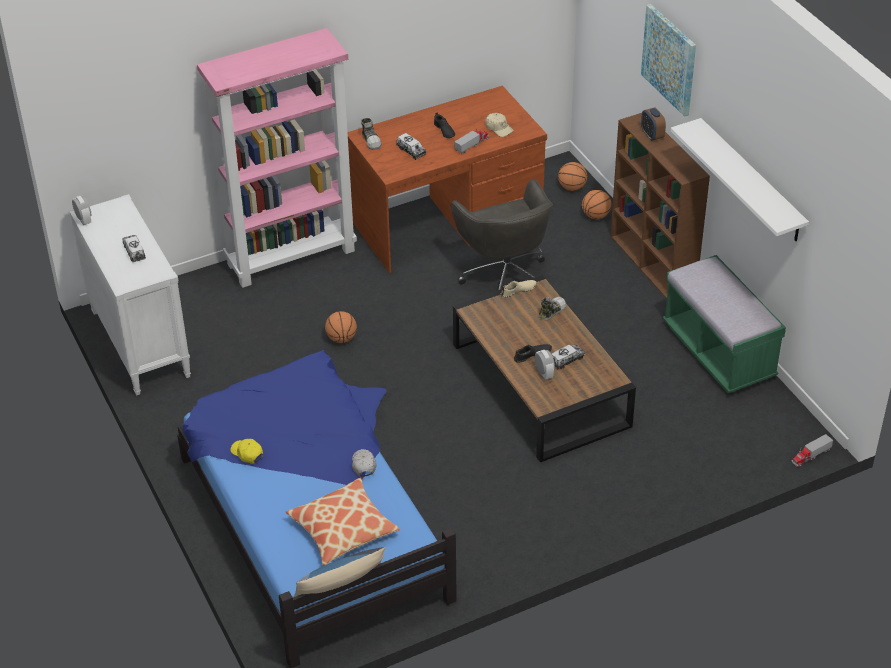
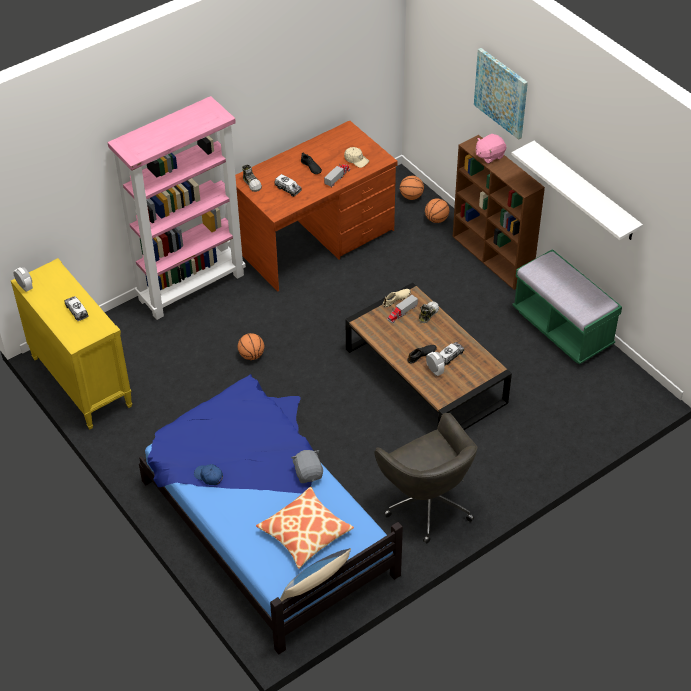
camera: 10 degrees left, 5 degrees up
white dresser [70,194,191,396] -> yellow dresser [11,258,132,429]
yellow cap [230,439,263,464] -> blue cap [194,464,223,485]
white cap [352,449,377,477] -> grey plush toy [291,450,323,483]
grey office chair [451,179,553,290] -> grey office chair moved to [374,413,478,544]
alarm clock [641,107,666,141] -> pink plush toy [476,134,506,164]
toy truck [792,434,833,467] -> toy truck moved to [387,295,418,323]

